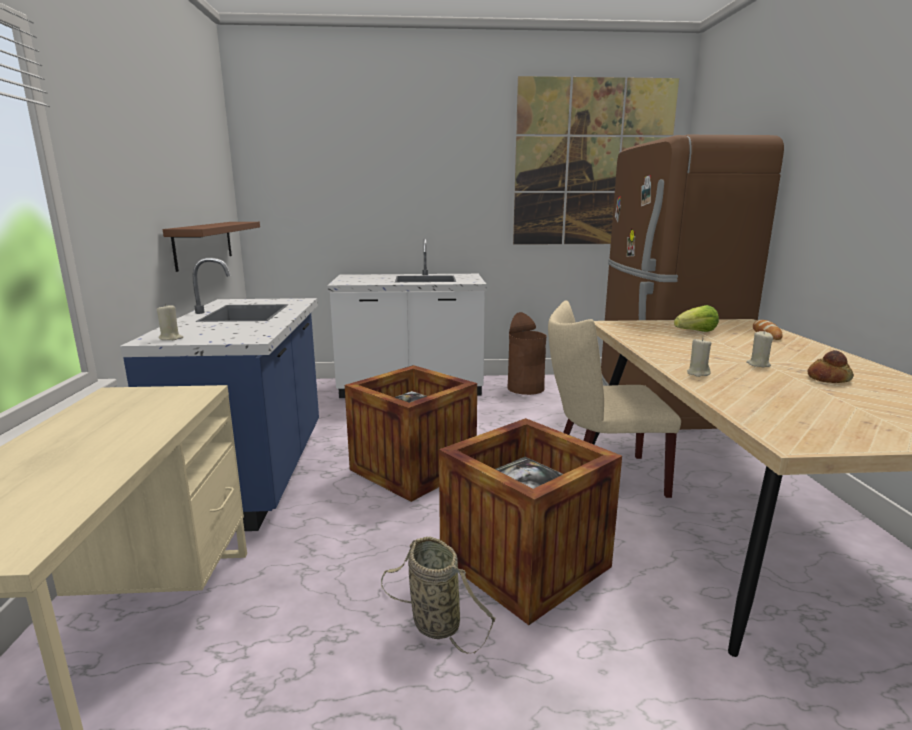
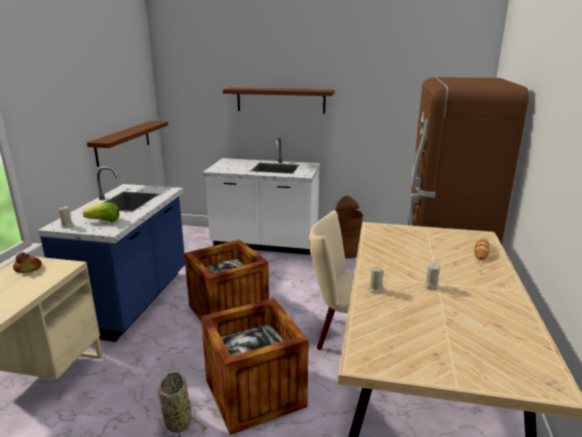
camera: 15 degrees right, 5 degrees up
picture [513,76,679,245] -> none
lettuce [674,305,719,332] -> lettuce moved to [83,202,119,222]
bread [808,350,854,383] -> bread moved to [13,252,42,273]
none -> brown shelf [223,88,335,113]

